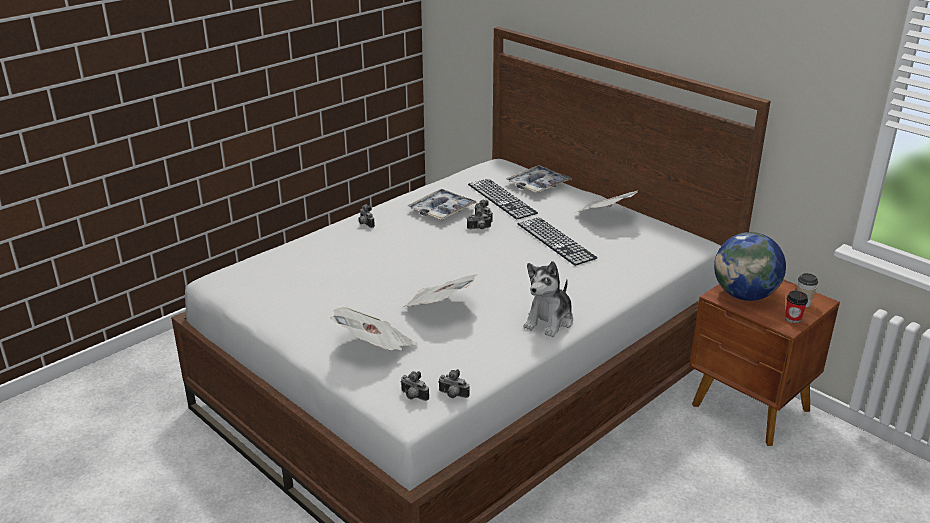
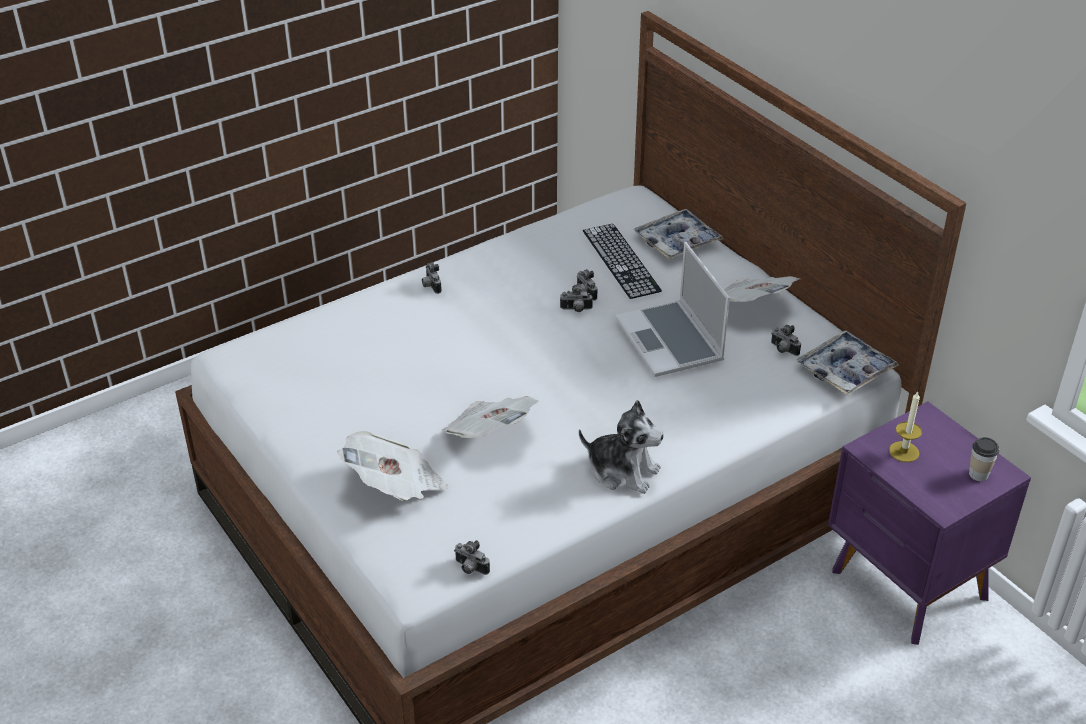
camera: 10 degrees right, 10 degrees up
camera [400,371,429,401] -> camera moved to [771,325,801,356]
tray [408,189,477,220] -> tray moved to [797,330,899,395]
keyboard [517,217,597,266] -> laptop [615,242,730,377]
plush toy [524,261,573,337] -> plush toy turned 105 degrees counterclockwise [579,400,664,494]
brown nightstand [689,279,840,446] -> purple nightstand [828,401,1031,645]
globe [714,232,786,301] -> candle [889,391,922,462]
cup [785,291,808,323] -> none

